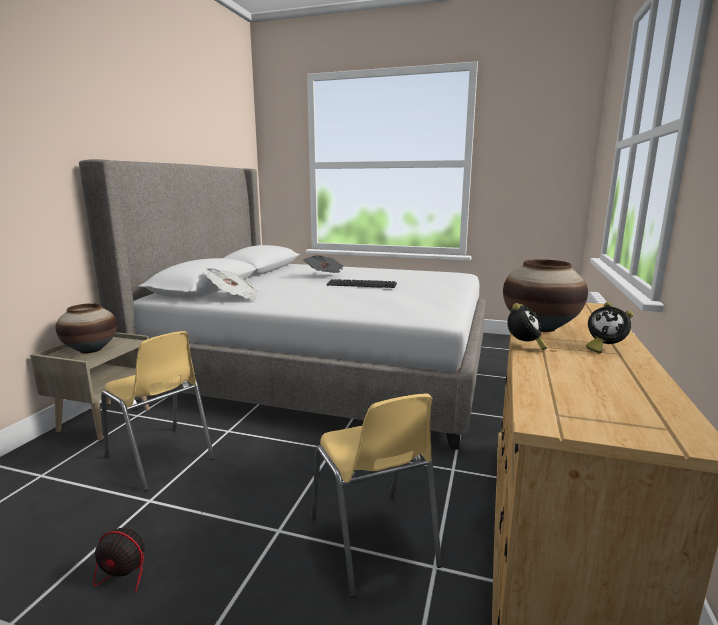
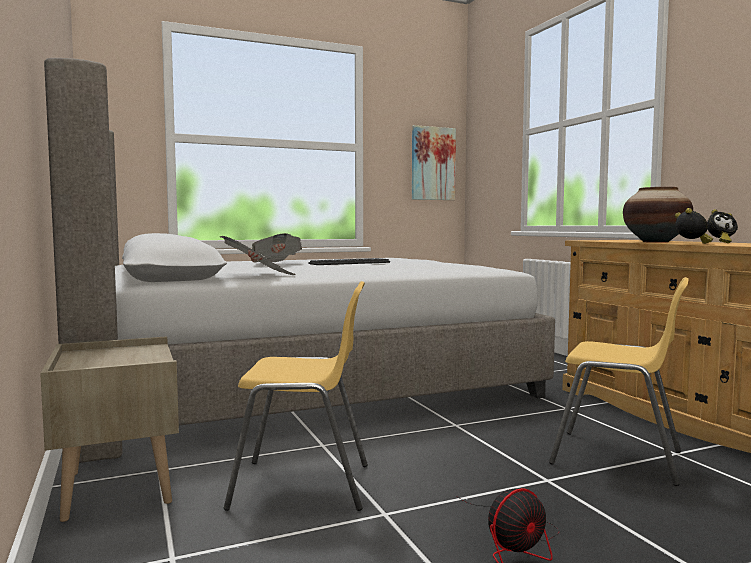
camera: 40 degrees left, 10 degrees down
vase [55,303,117,354] -> none
none -> picture [412,125,456,200]

